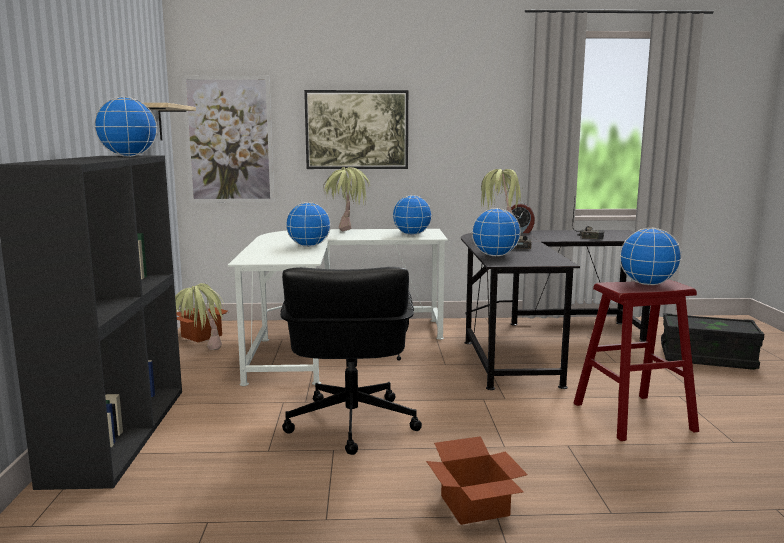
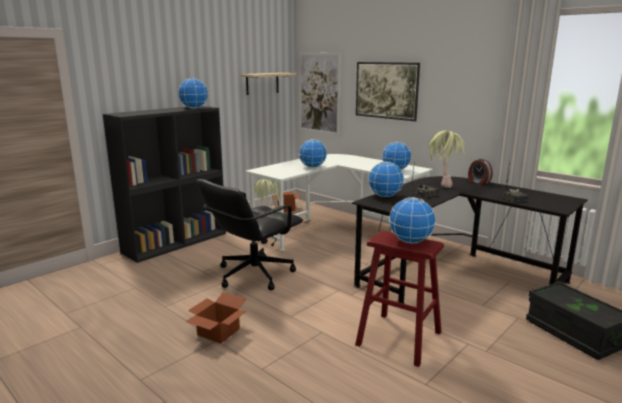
camera: 45 degrees right, 5 degrees up
potted plant [323,167,370,231] -> none

